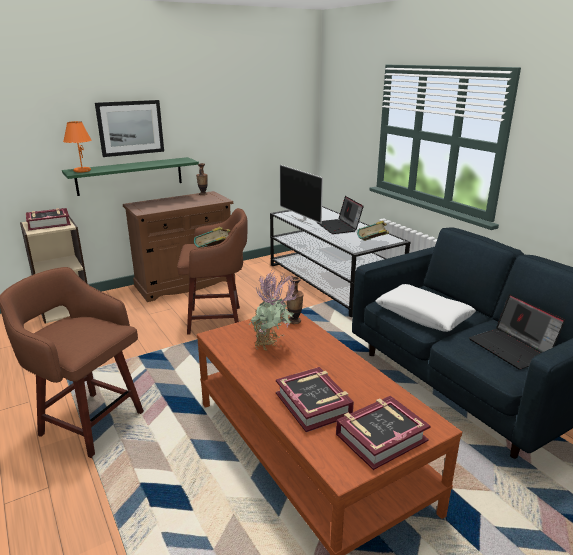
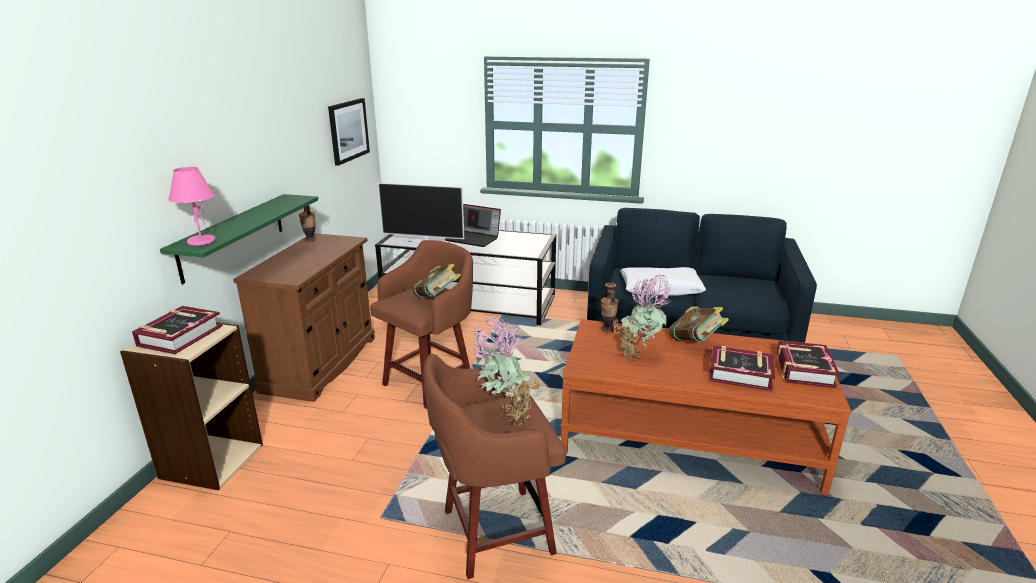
camera: 45 degrees left, 0 degrees up
orange table lamp [63,121,91,173] -> pink table lamp [169,167,216,246]
picture [95,100,164,157] -> picture moved to [328,98,370,166]
book [357,221,389,241] -> book moved to [669,307,729,342]
laptop [469,294,565,370] -> none
none -> potted plant [469,315,541,426]

